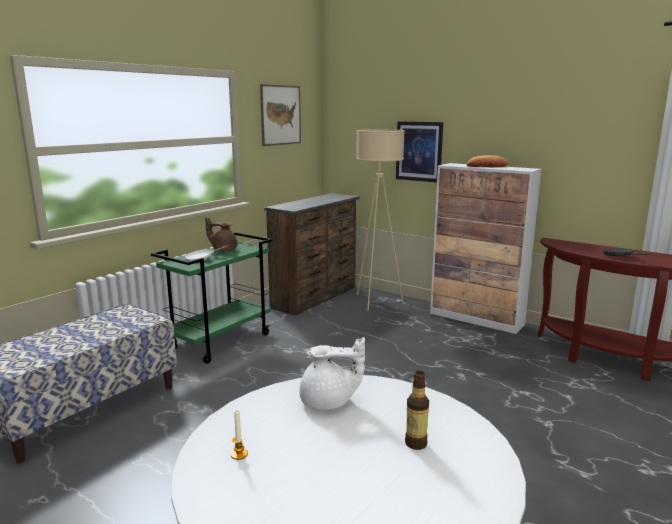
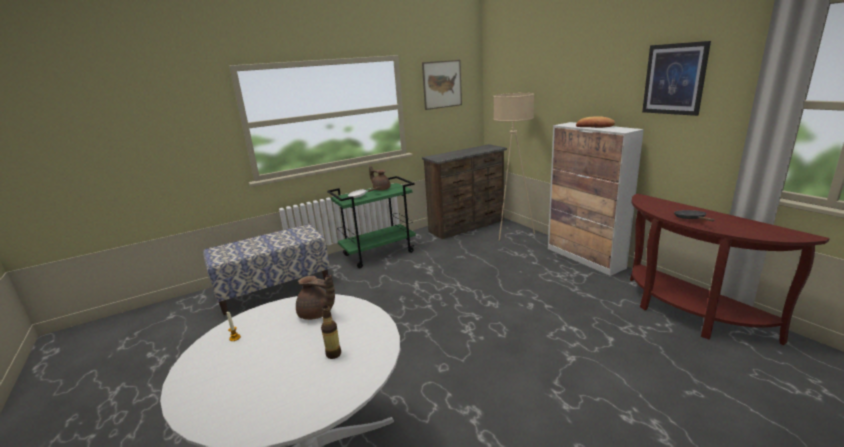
camera: 25 degrees right, 5 degrees up
white teapot [300,337,365,410] -> brown teapot [296,275,335,320]
picture [396,121,443,182] -> picture moved to [642,41,711,116]

